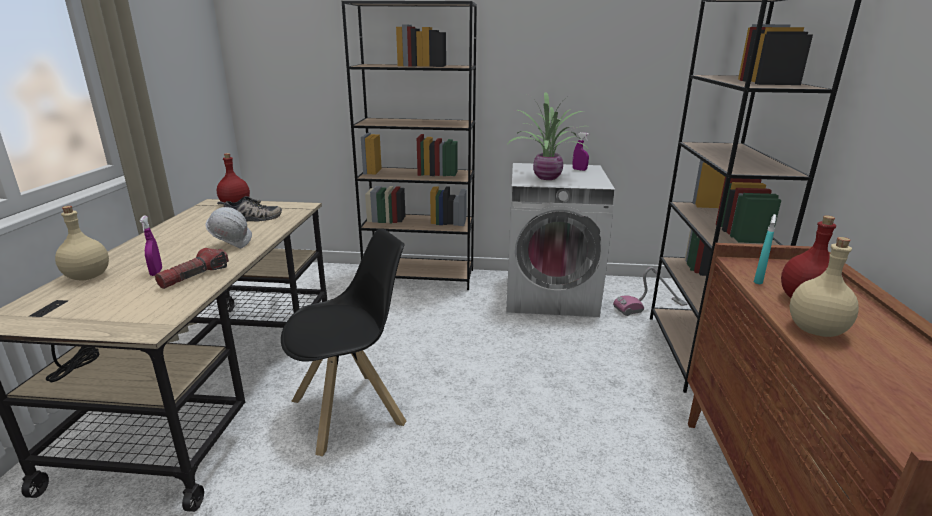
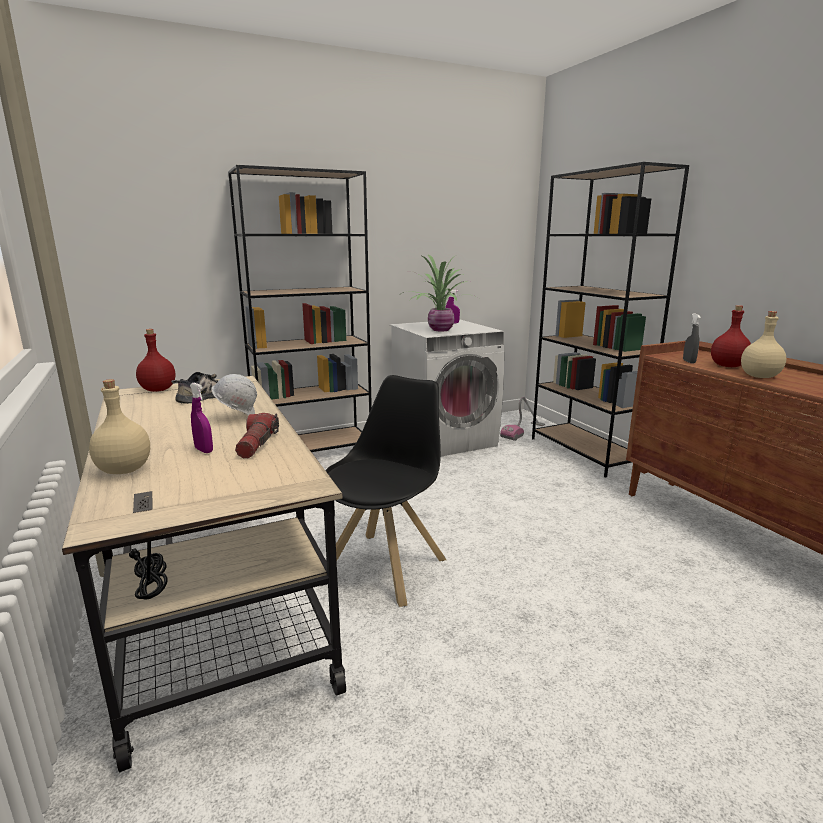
camera: 30 degrees left, 5 degrees down
turquoise spray bottle [754,214,777,284] -> grey spray bottle [683,313,701,363]

